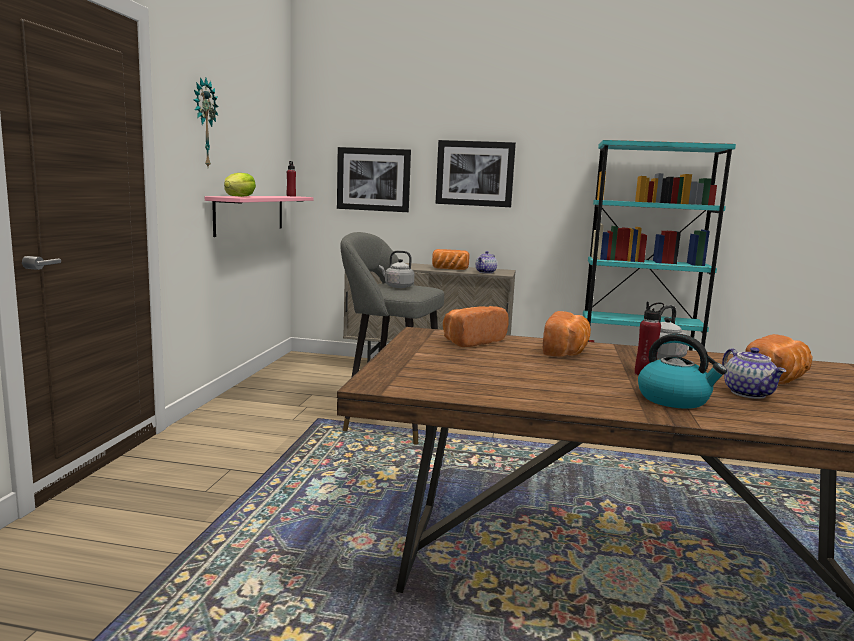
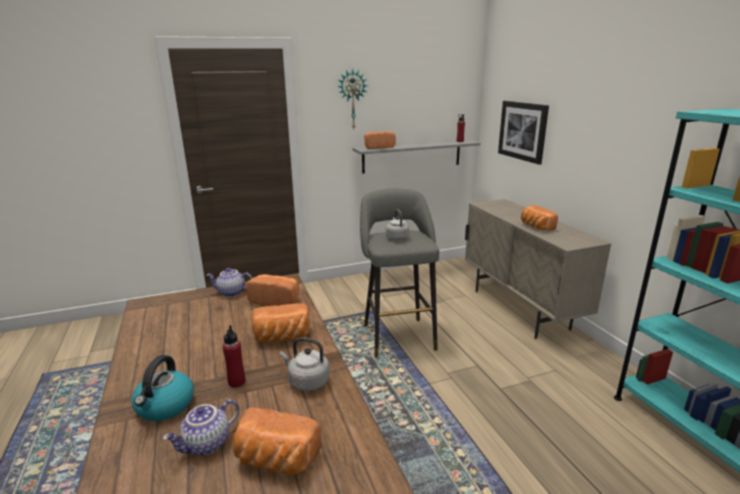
camera: 60 degrees right, 10 degrees up
pink shelf [205,196,314,237] -> grey shelf [352,139,481,173]
lettuce [224,173,256,197] -> bread [364,131,396,149]
picture [436,140,516,207] -> none
teapot [476,251,497,274] -> teapot moved to [207,268,252,297]

